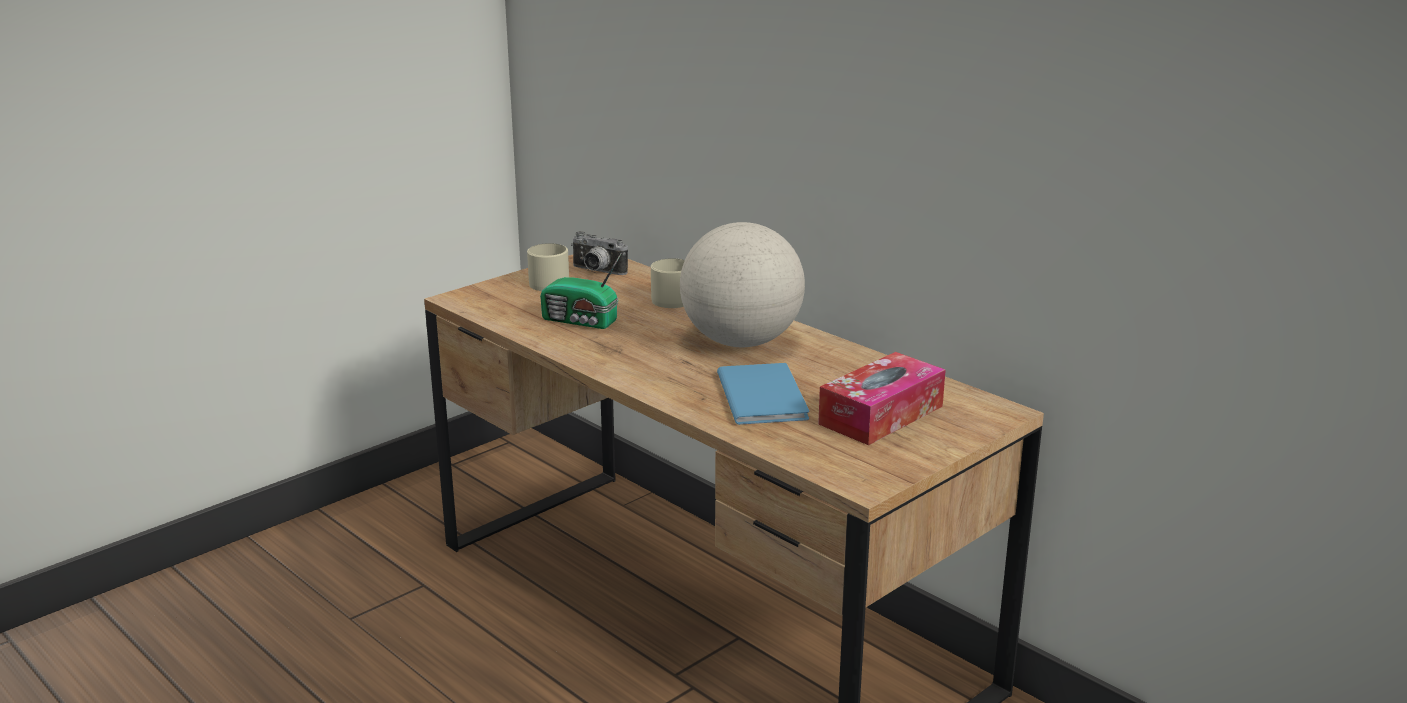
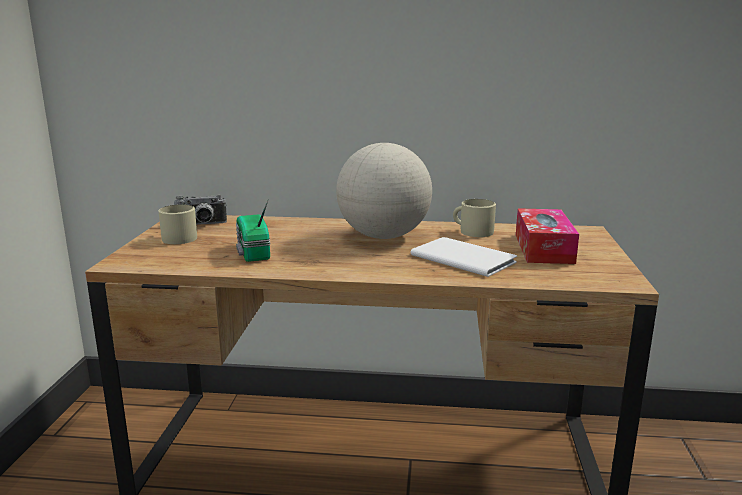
camera: 40 degrees left, 5 degrees down
radio [540,252,622,329] -> radio turned 90 degrees clockwise [236,199,271,262]
beige mug [651,258,685,308] -> beige mug moved to [453,199,496,237]
blue book [717,363,810,425] -> white book [410,237,517,277]

